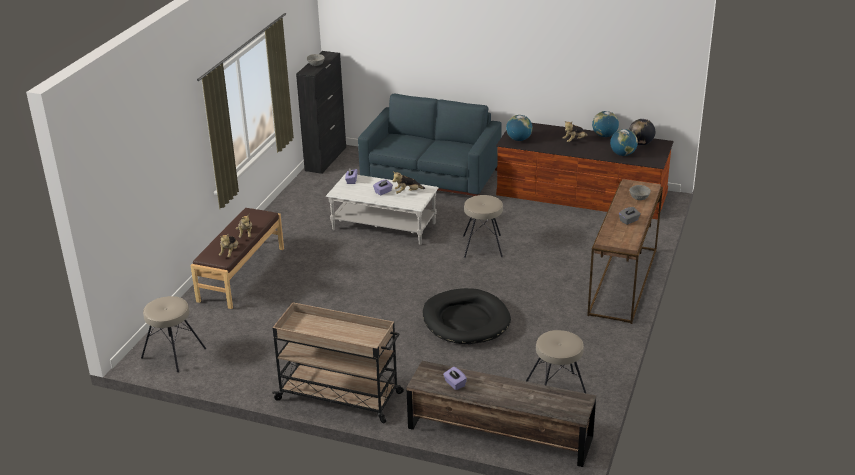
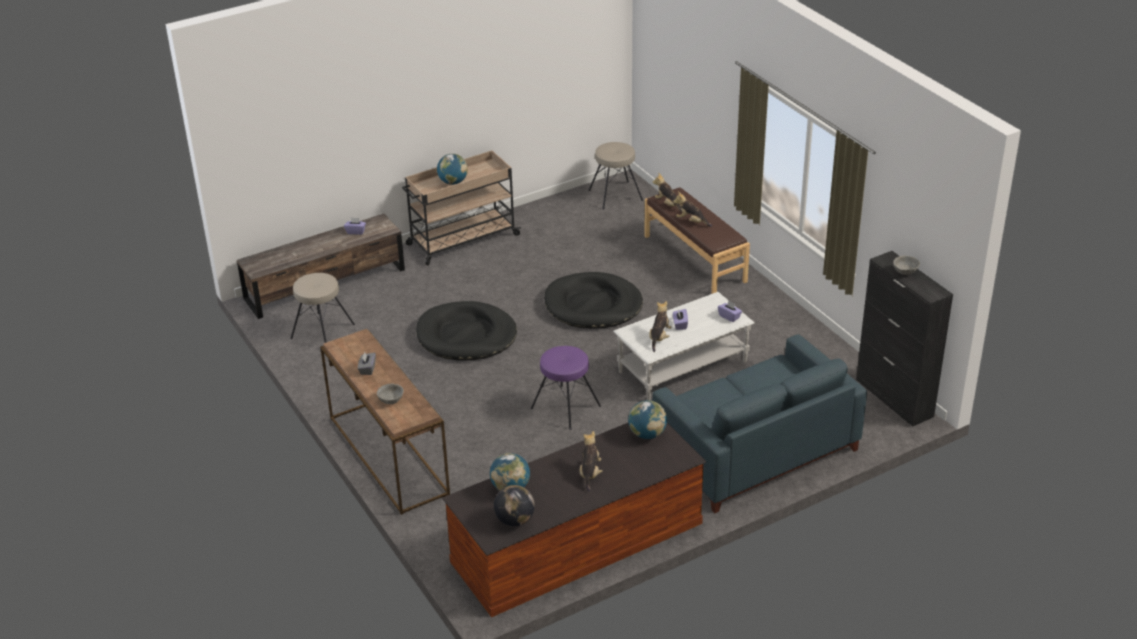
camera: 130 degrees right, 5 degrees up
beige stool [463,195,503,258] -> purple stool [531,346,601,430]
globe [592,111,619,137] -> globe moved to [437,154,468,185]
none -> black dog bed [544,272,643,329]

